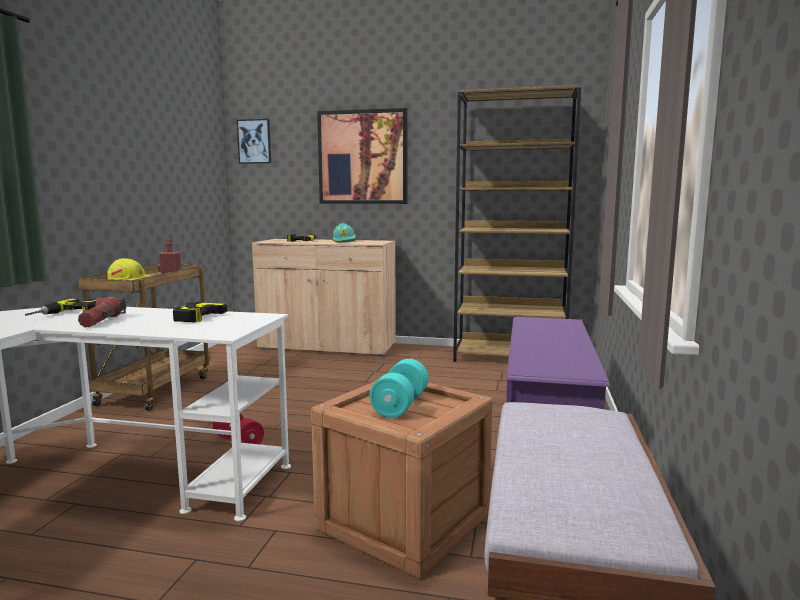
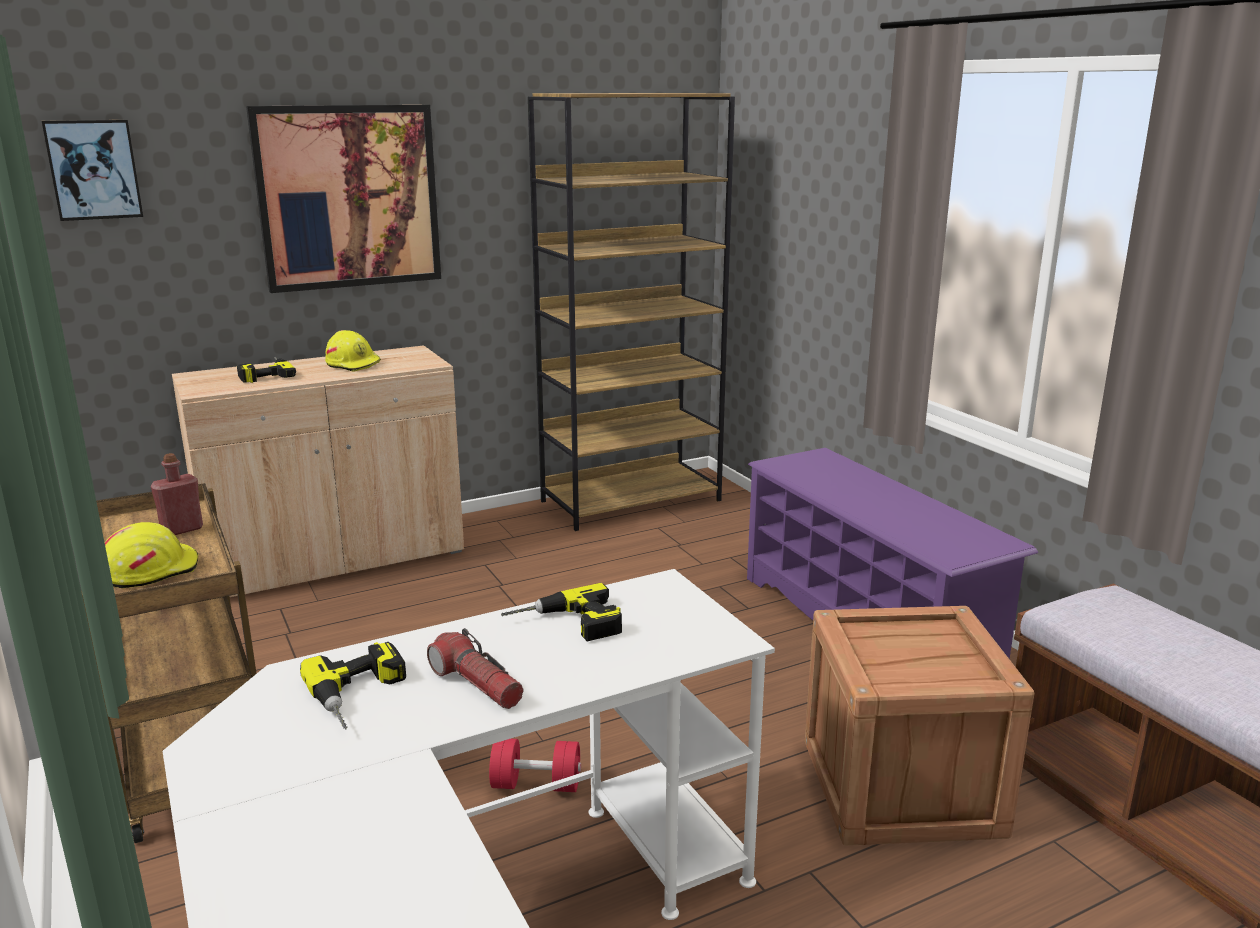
camera: 40 degrees left, 10 degrees up
turquoise hard hat [332,223,357,243] -> yellow hard hat [325,330,381,372]
turquoise dumbbell [369,359,428,418] -> none

